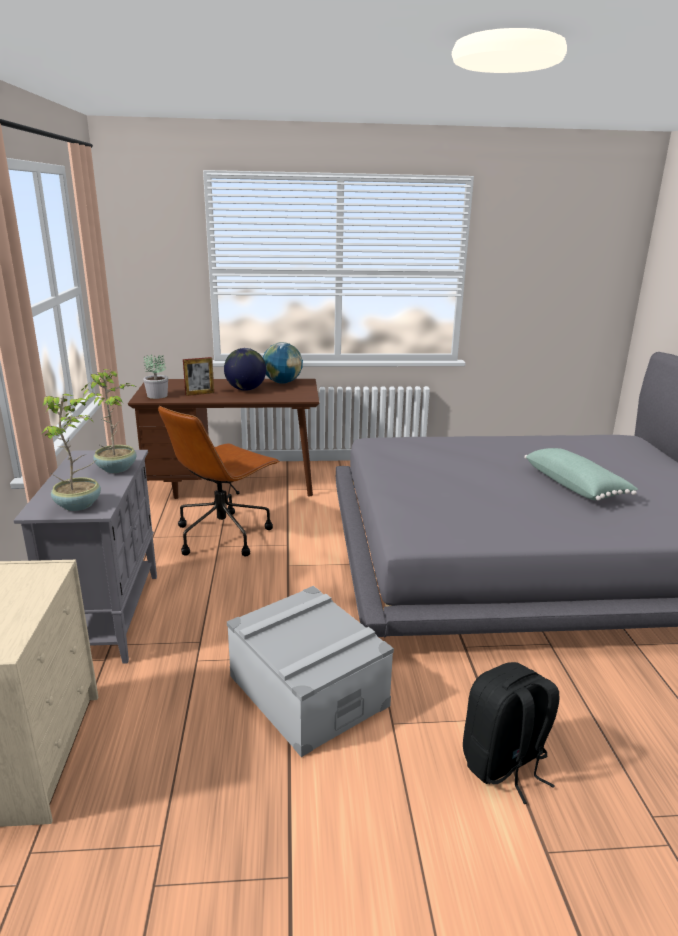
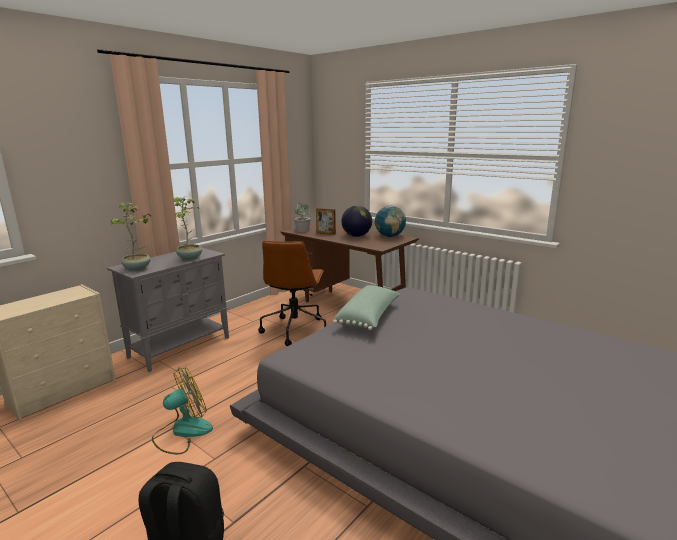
camera: 45 degrees right, 5 degrees down
brown office chair [158,406,280,556] -> brown office chair turned 75 degrees counterclockwise [258,241,326,346]
grey storage box [227,586,394,757] -> fan [152,367,213,454]
green pillow [524,448,638,501] -> green pillow moved to [333,285,400,330]

